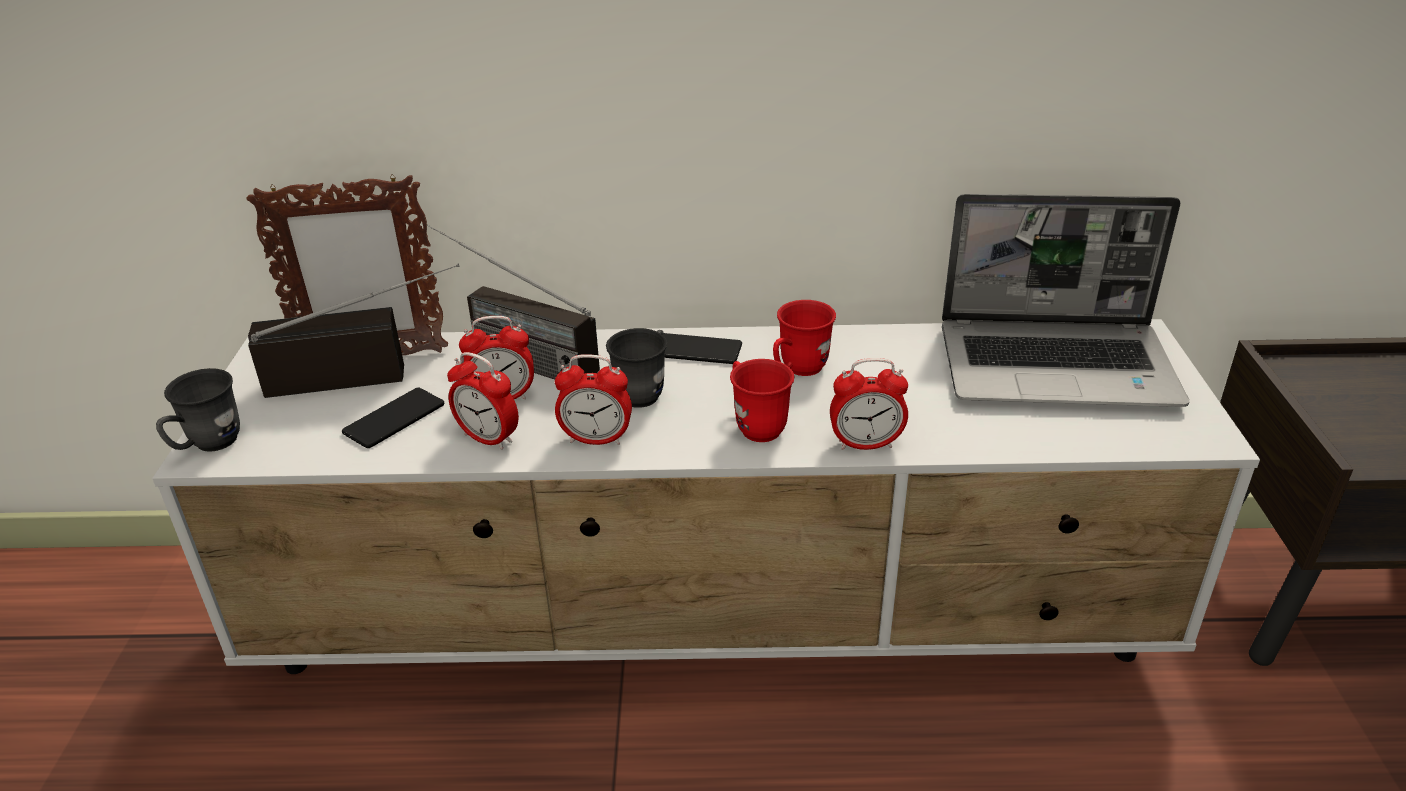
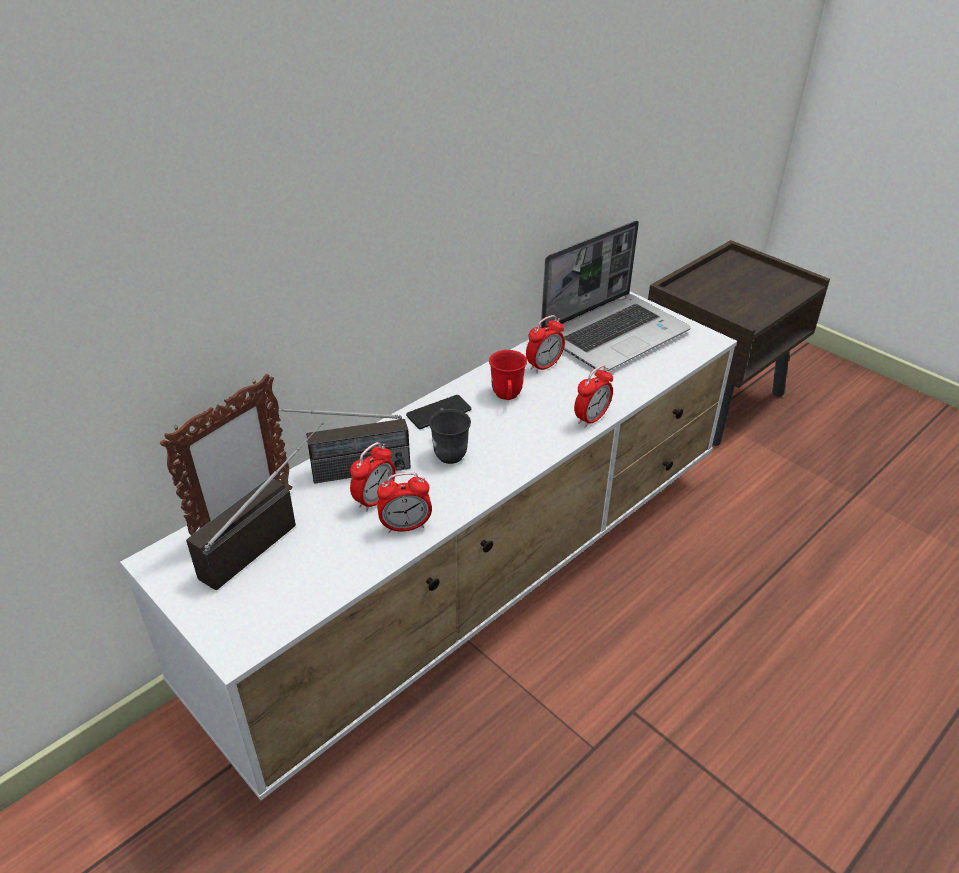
camera: 45 degrees left, 5 degrees up
grey mug [156,368,240,452] -> none
phone [342,387,444,448] -> none
alarm clock [555,354,632,445] -> alarm clock moved to [526,315,565,373]
red mug [730,359,794,442] -> none

